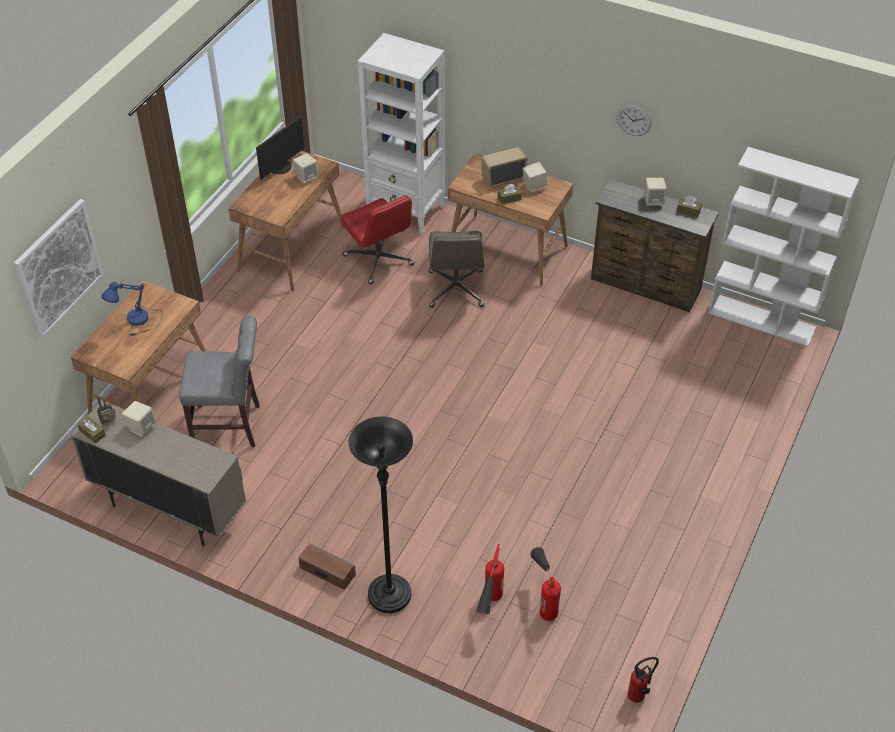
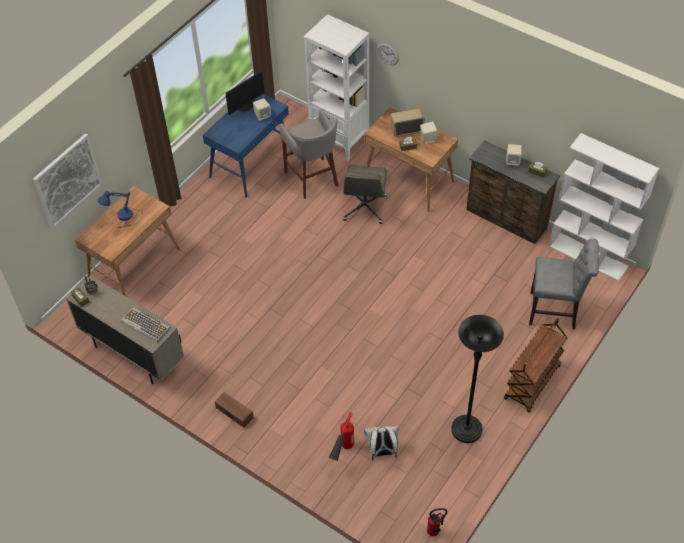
camera: 10 degrees right, 5 degrees up
beige speaker [122,401,156,437] -> none
grey chair [179,316,260,447] -> grey chair moved to [529,238,599,329]
brown desk [228,151,345,292] -> blue desk [203,94,289,198]
red office chair [340,195,415,284] -> grey stool [280,109,338,199]
black floor lamp [349,416,413,613] -> black floor lamp moved to [451,315,504,443]
fire extinguisher [531,547,561,621] -> white backpack [364,426,399,460]
wall clock [617,105,651,136] -> wall clock moved to [377,43,399,65]
none -> keyboard [121,307,170,343]
none -> brown cart [504,318,568,412]

